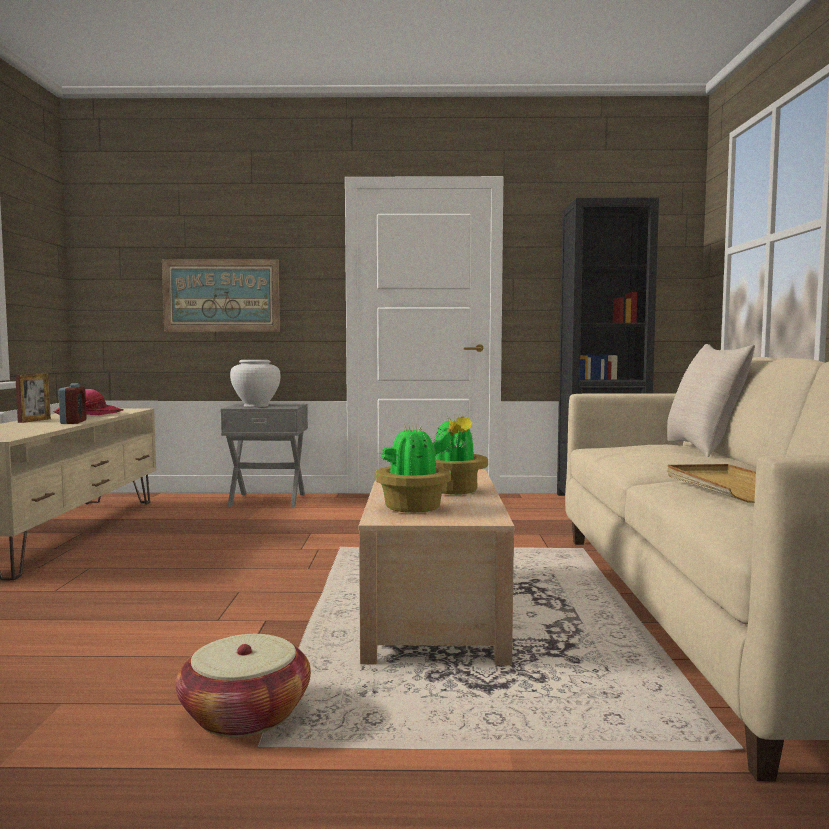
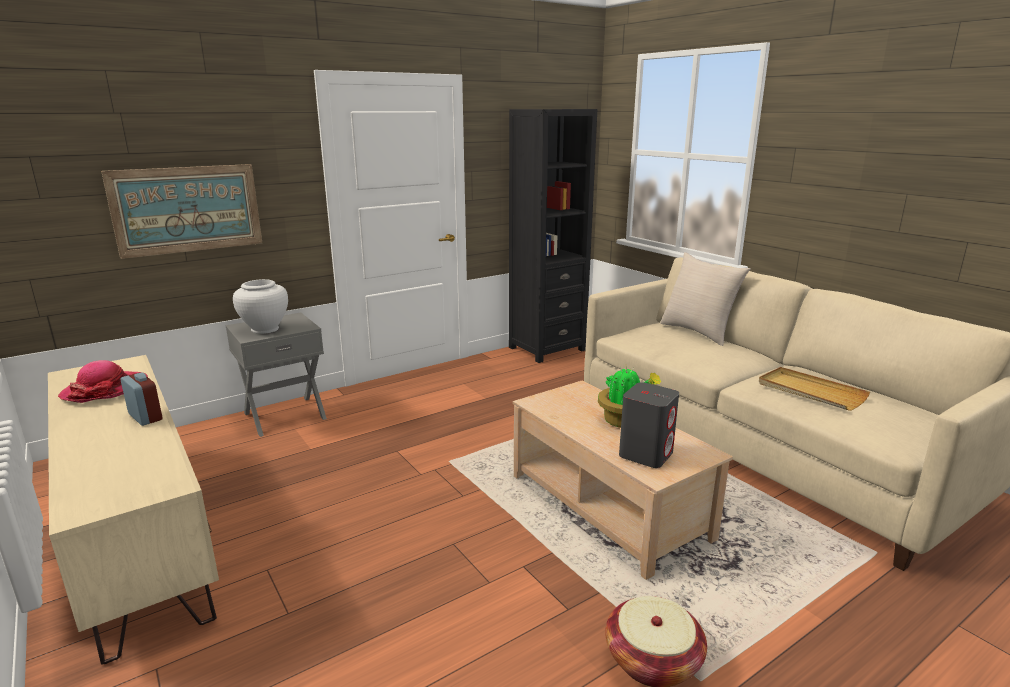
camera: 35 degrees left, 15 degrees up
picture frame [15,374,51,423] -> none
potted plant [375,420,463,513] -> grey speaker [619,382,679,468]

